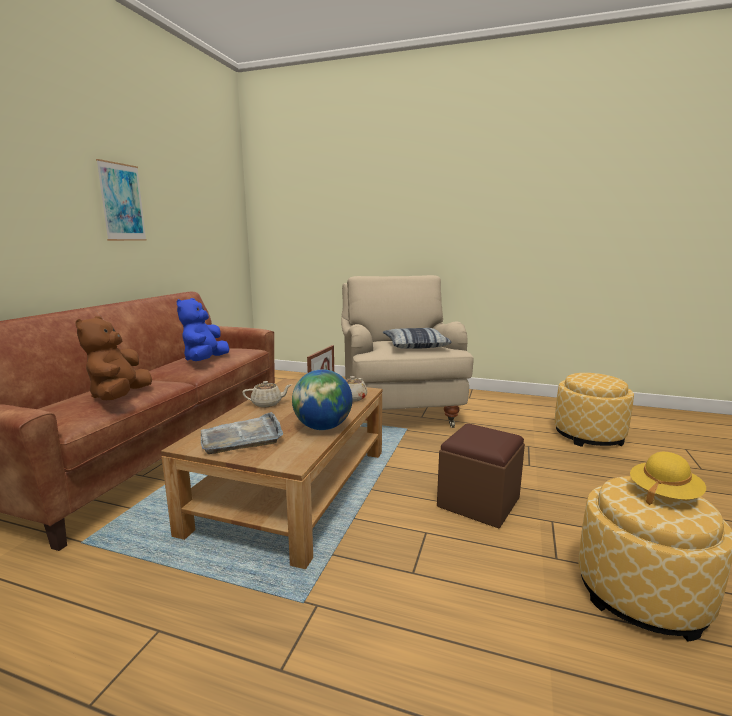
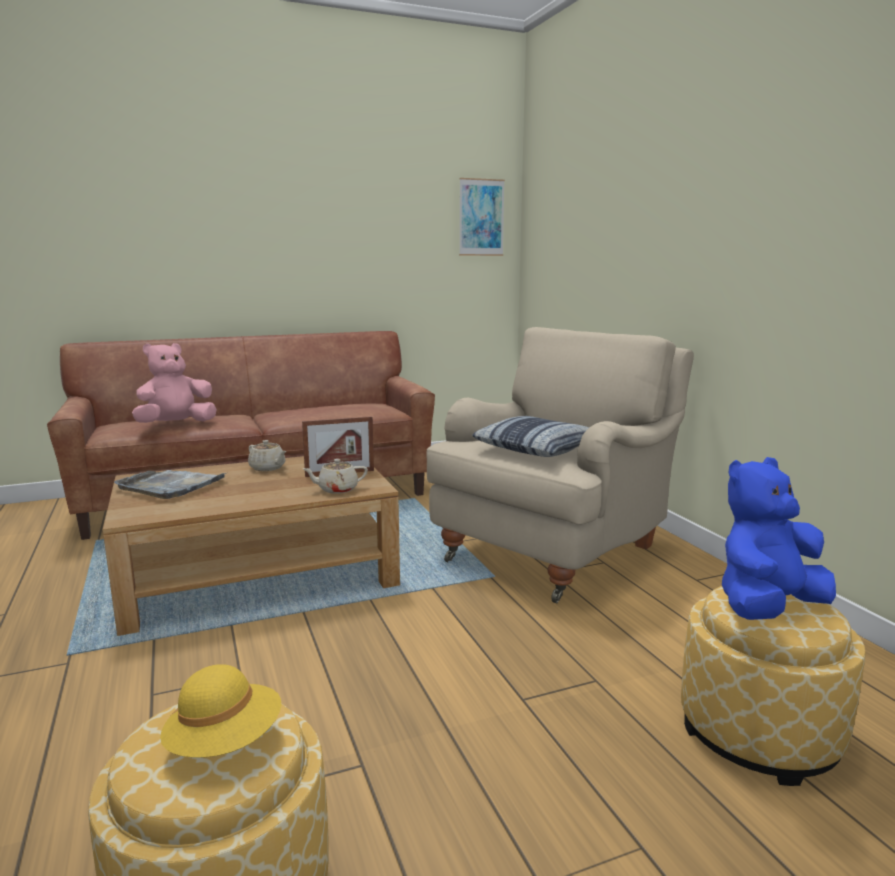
camera: 50 degrees right, 0 degrees up
brown plush toy [75,316,152,400] -> pink plush toy [132,343,217,423]
picture [96,159,147,241] -> picture moved to [459,178,505,256]
blue plush toy [177,298,229,361] -> blue plush toy moved to [722,457,836,620]
globe [292,369,352,430] -> none
brown ottoman [437,423,525,529] -> none

